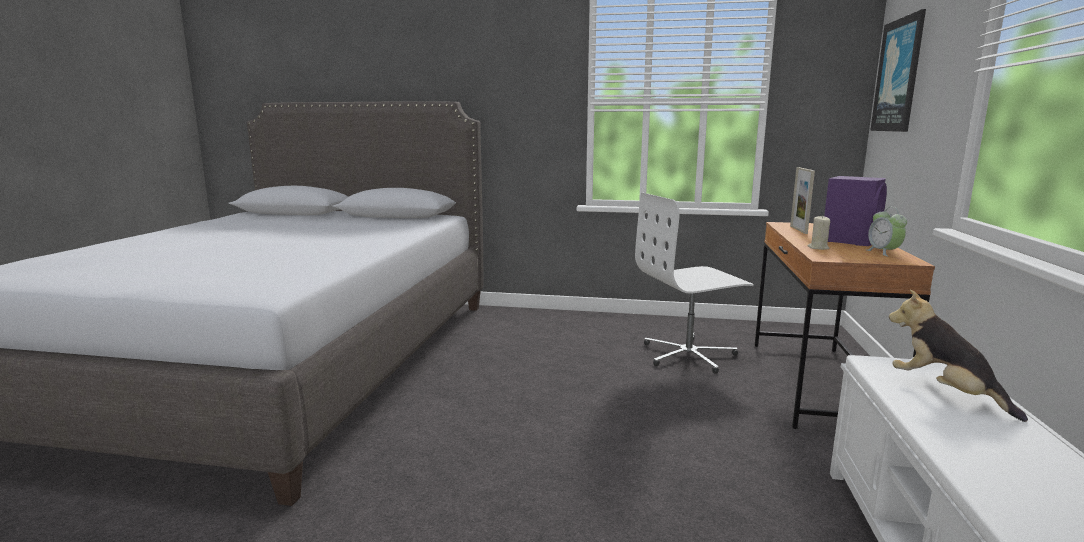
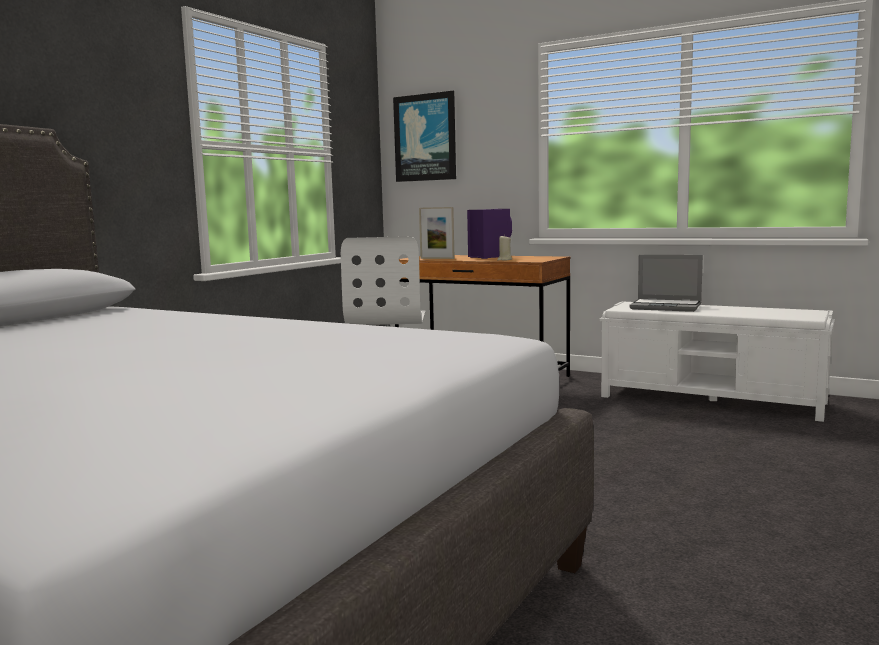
camera: 70 degrees left, 5 degrees down
alarm clock [866,207,907,256] -> none
plush toy [889,289,1028,422] -> laptop [629,255,703,312]

